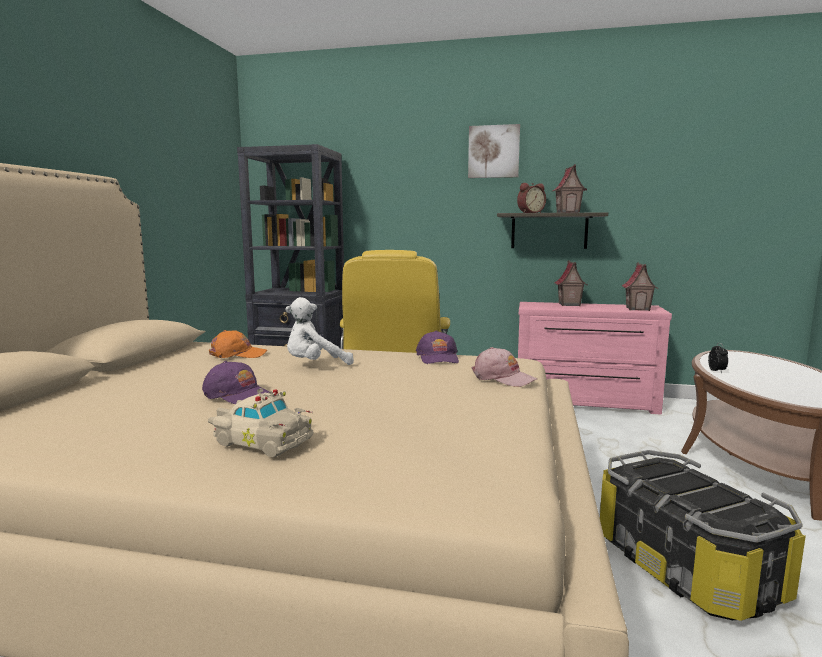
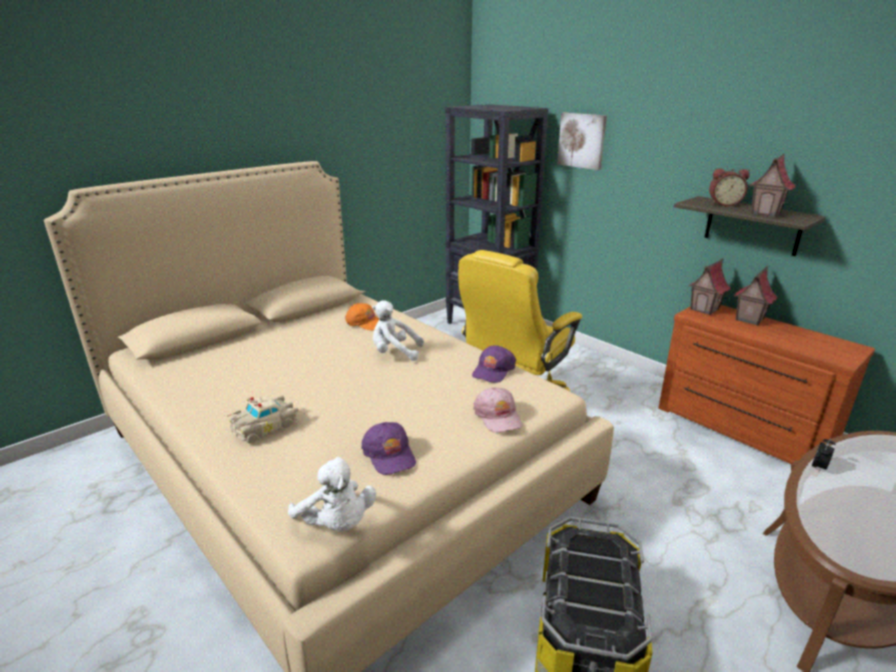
camera: 35 degrees right, 15 degrees up
purple cap [202,361,270,404] -> purple cap moved to [361,422,416,475]
beige toy car [208,388,314,457] -> beige toy car turned 75 degrees clockwise [227,395,298,443]
picture [468,124,520,178] -> picture moved to [557,112,607,170]
pink dresser [518,302,672,414] -> brown dresser [658,305,875,464]
toy house [622,262,659,311] -> toy house moved to [688,258,731,315]
none -> white plush toy [288,457,376,531]

